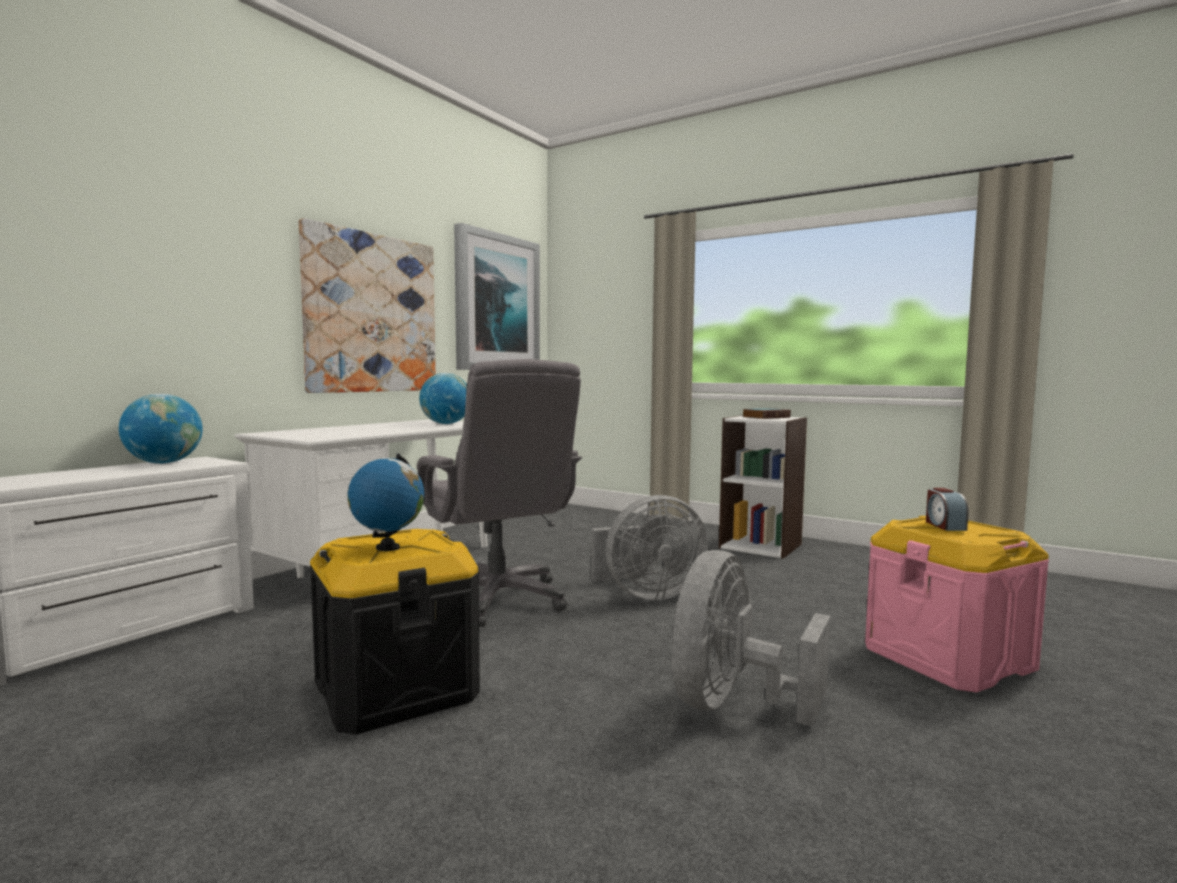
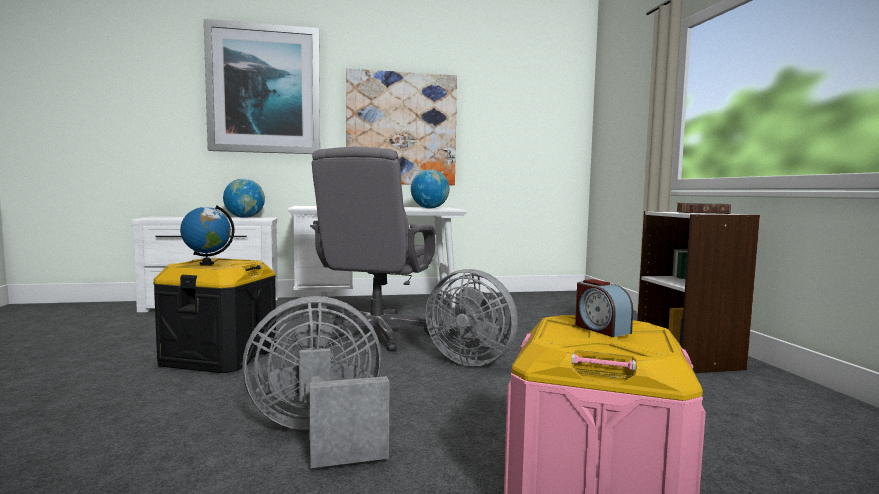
camera: 45 degrees right, 0 degrees up
picture [454,223,540,370] -> picture moved to [204,19,320,154]
alarm clock [926,488,968,531] -> alarm clock turned 75 degrees counterclockwise [575,279,633,337]

